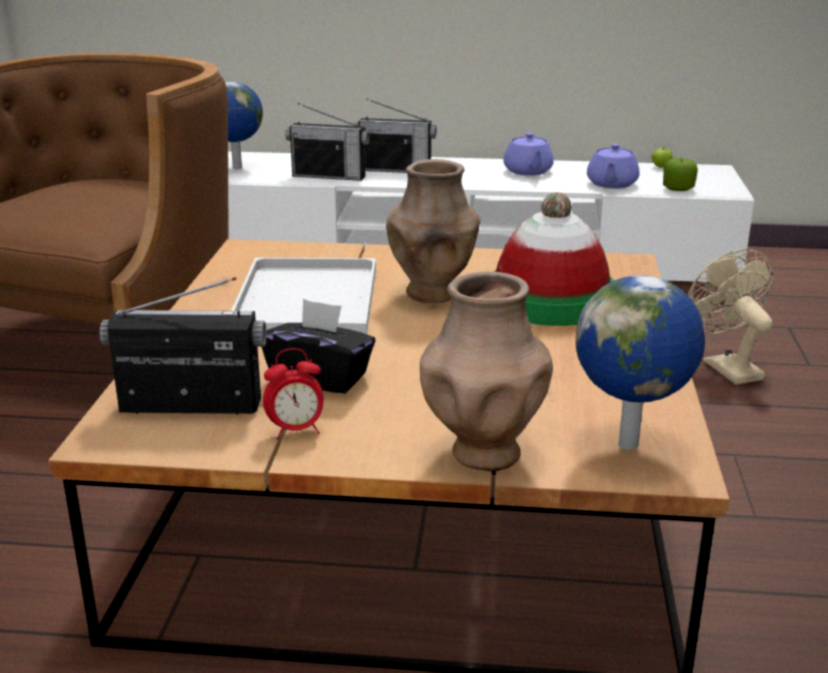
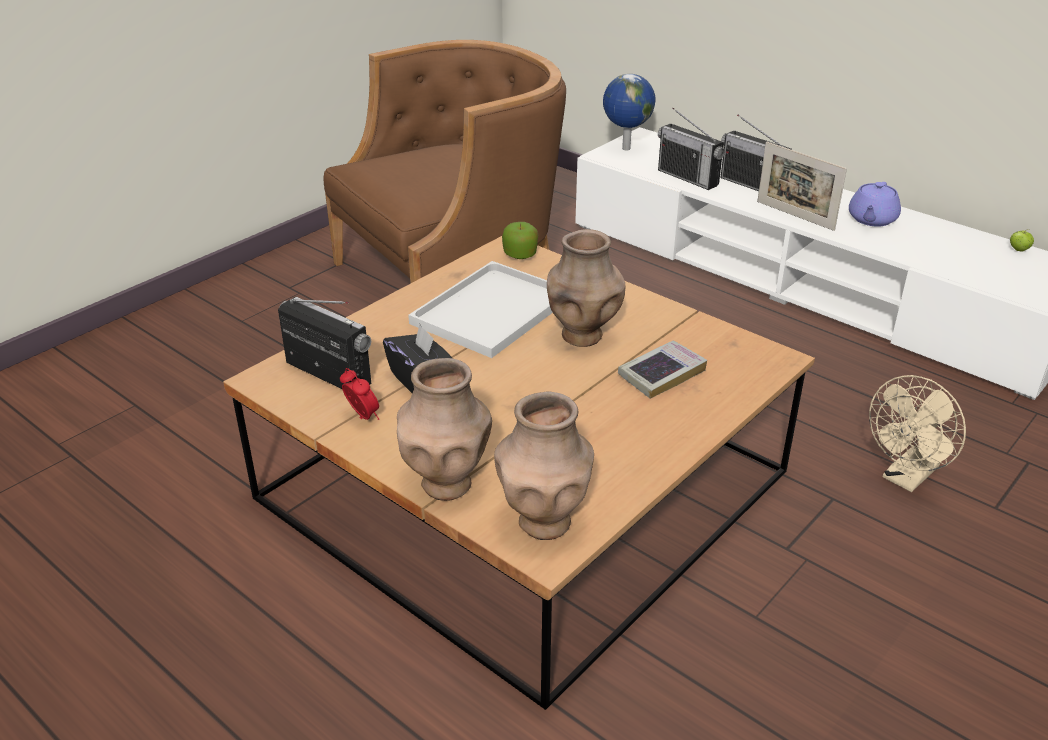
camera: 35 degrees right, 10 degrees up
alarm clock [263,348,323,439] -> alarm clock turned 150 degrees counterclockwise [340,368,379,420]
hat [494,192,614,326] -> book [618,341,707,399]
globe [576,275,705,450] -> brown vase [494,392,594,540]
purple teapot [587,143,639,188] -> none
apple [663,158,698,191] -> apple moved to [502,222,538,259]
beige fan [688,249,773,385] -> beige fan turned 150 degrees counterclockwise [869,375,966,492]
none -> picture frame [757,142,847,231]

